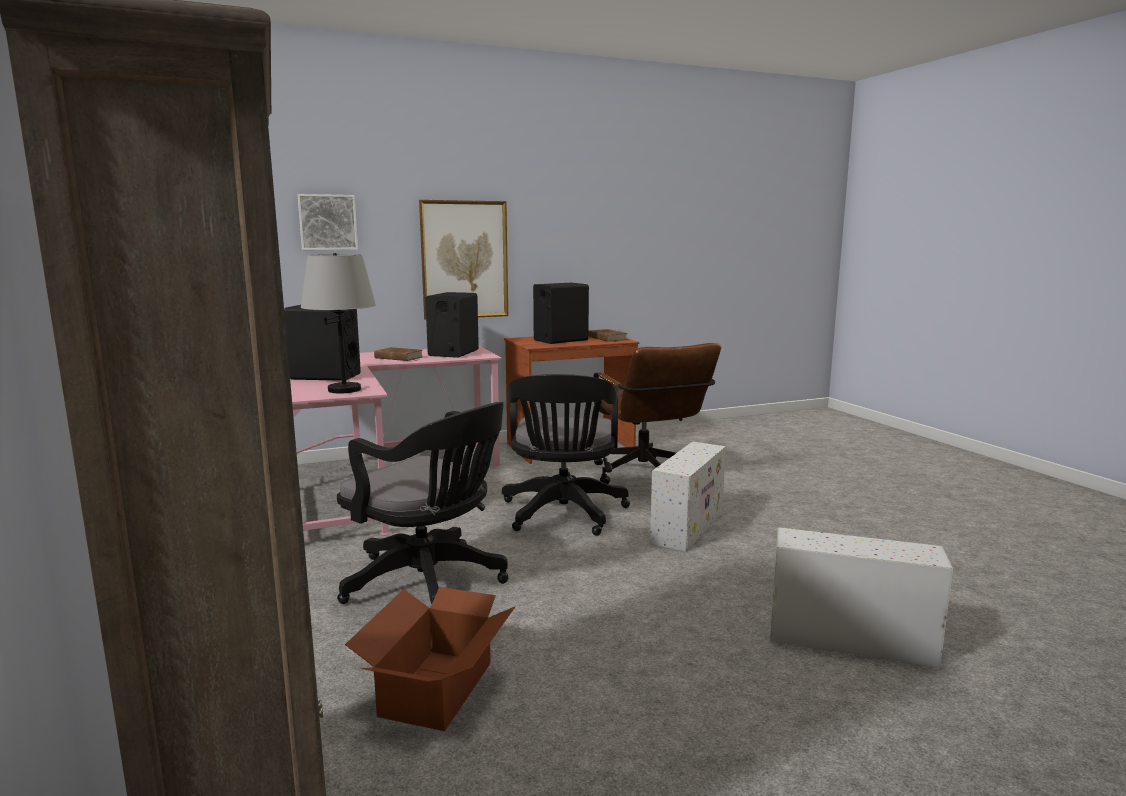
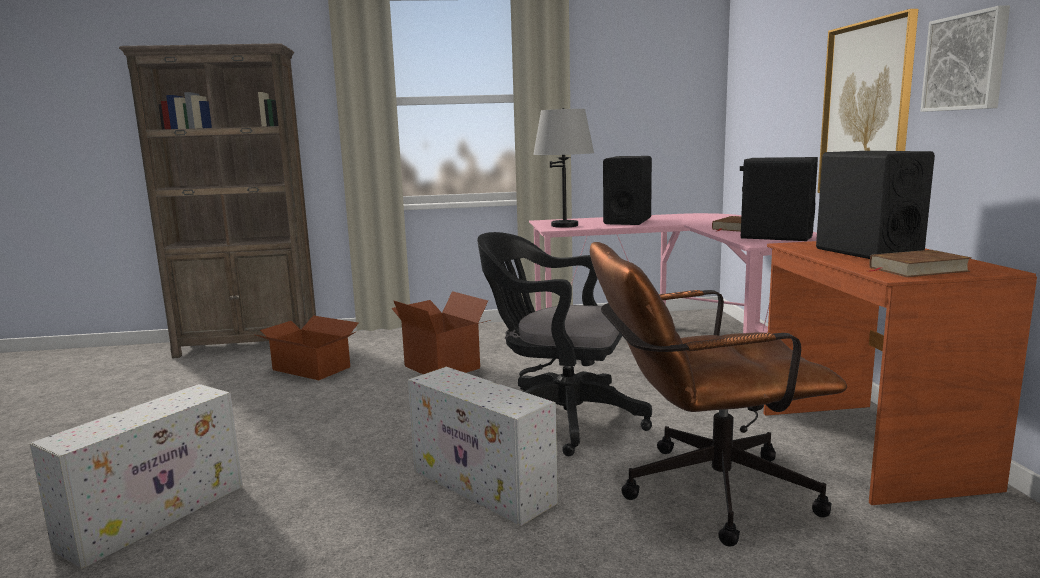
camera: 105 degrees right, 0 degrees up
picture [298,194,358,250] -> picture moved to [920,5,1010,112]
black office chair [337,402,508,604] -> cardboard box [391,291,491,374]

